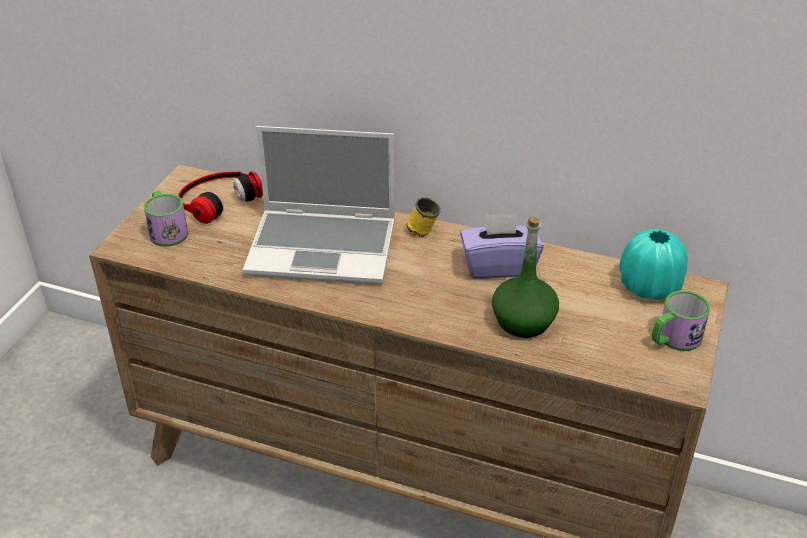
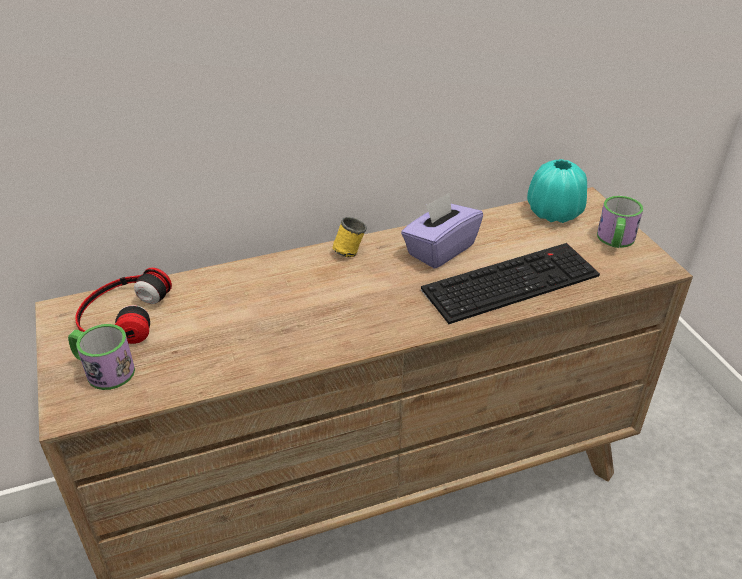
camera: 40 degrees left, 0 degrees up
laptop [243,126,395,285] -> none
green bottle [492,216,559,338] -> keyboard [421,243,600,324]

